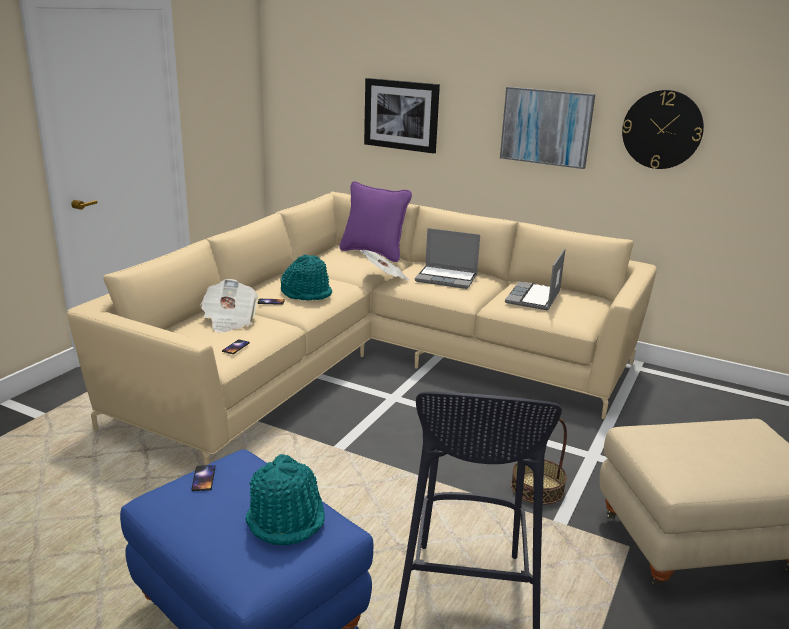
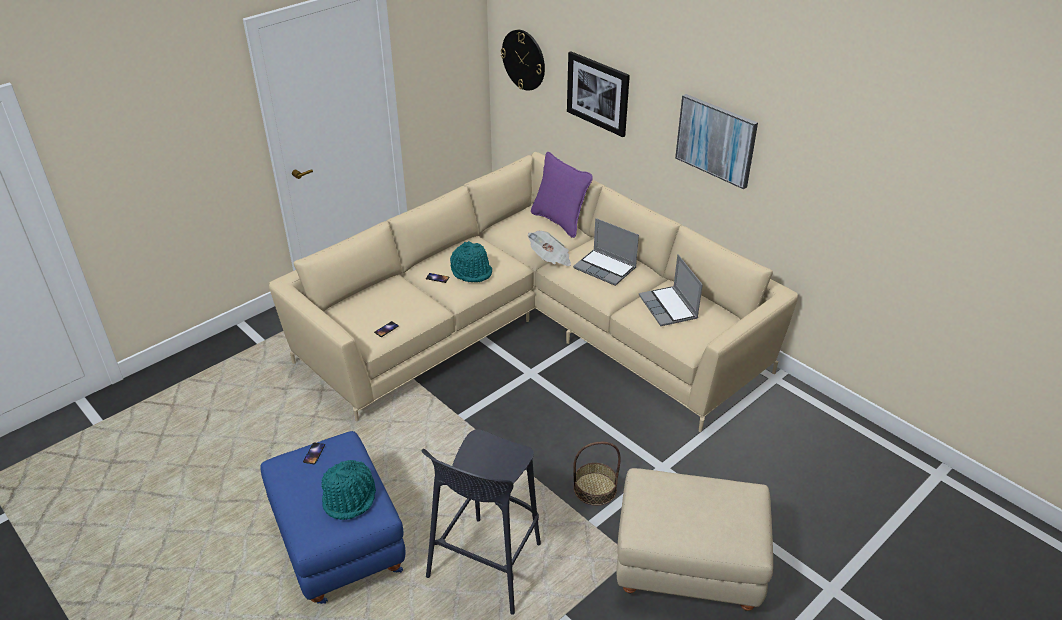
camera: 20 degrees right, 15 degrees up
newspaper [200,279,258,333] -> none
laptop [505,248,565,310] -> laptop turned 60 degrees counterclockwise [639,254,703,326]
wall clock [622,90,704,169] -> wall clock moved to [501,30,545,91]

